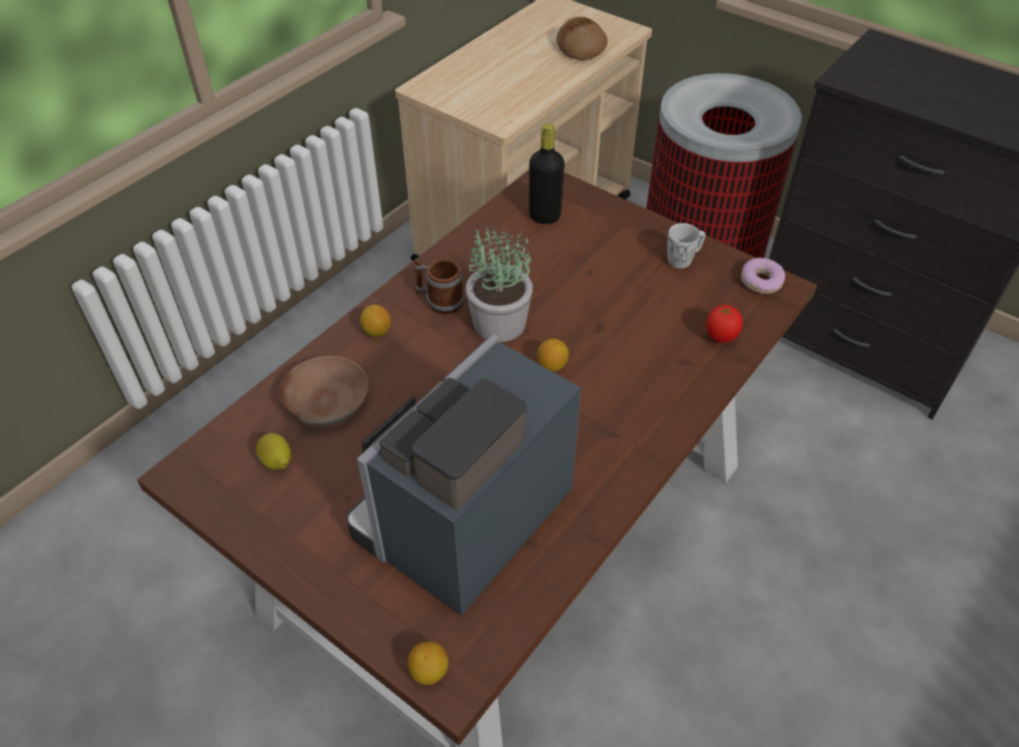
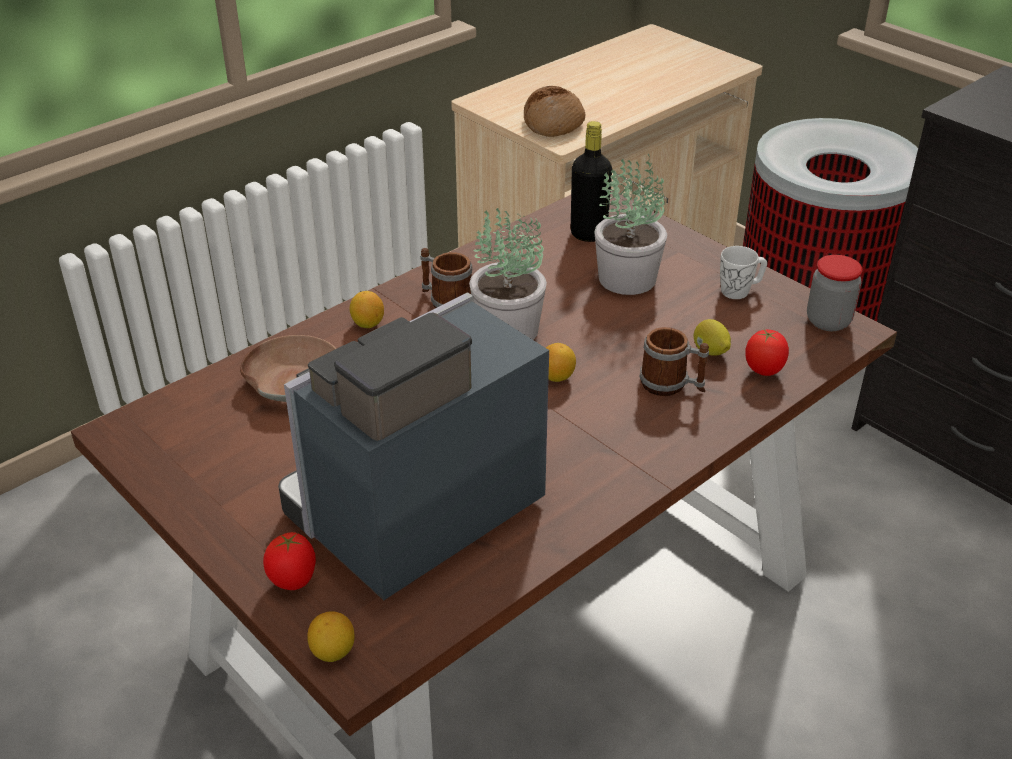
camera: 10 degrees right, 10 degrees down
lemon [256,433,291,470] -> lemon moved to [694,319,731,356]
bread [556,17,608,60] -> bread moved to [524,86,586,137]
donut [741,258,785,294] -> jar [807,255,863,331]
none -> tomato [263,532,316,590]
none -> potted plant [594,154,667,295]
none -> mug [639,327,709,396]

